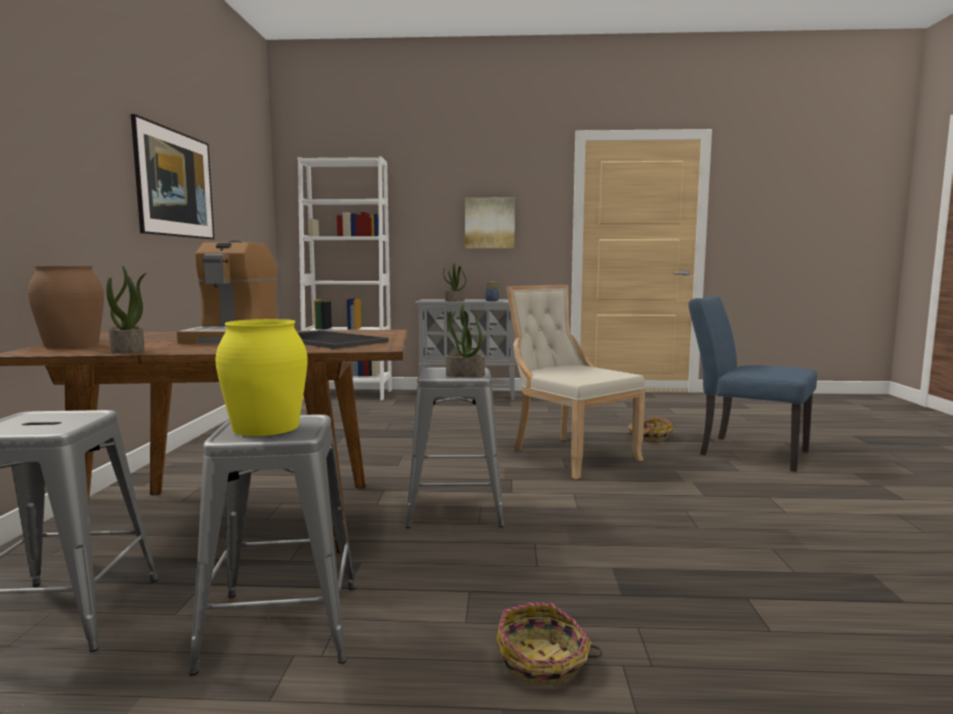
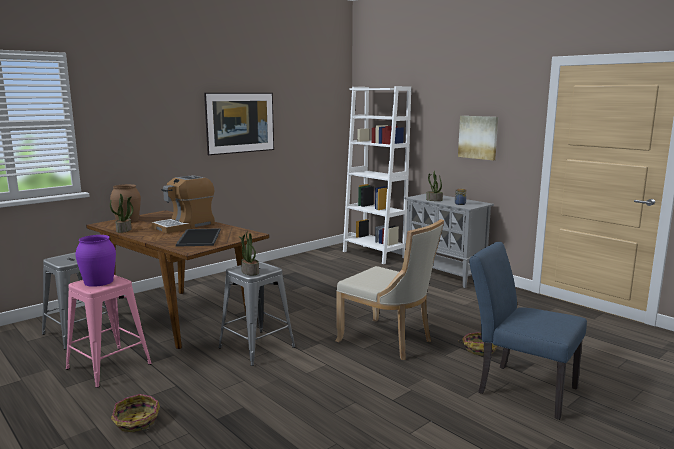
camera: 45 degrees right, 5 degrees up
grey stool [189,414,356,675] -> pink stool [66,275,152,388]
yellow vase [215,319,308,436] -> purple vase [76,235,116,287]
beige chair [506,285,646,479] -> beige chair turned 120 degrees clockwise [336,219,444,360]
blue chair [688,296,817,472] -> blue chair turned 45 degrees counterclockwise [469,242,587,420]

